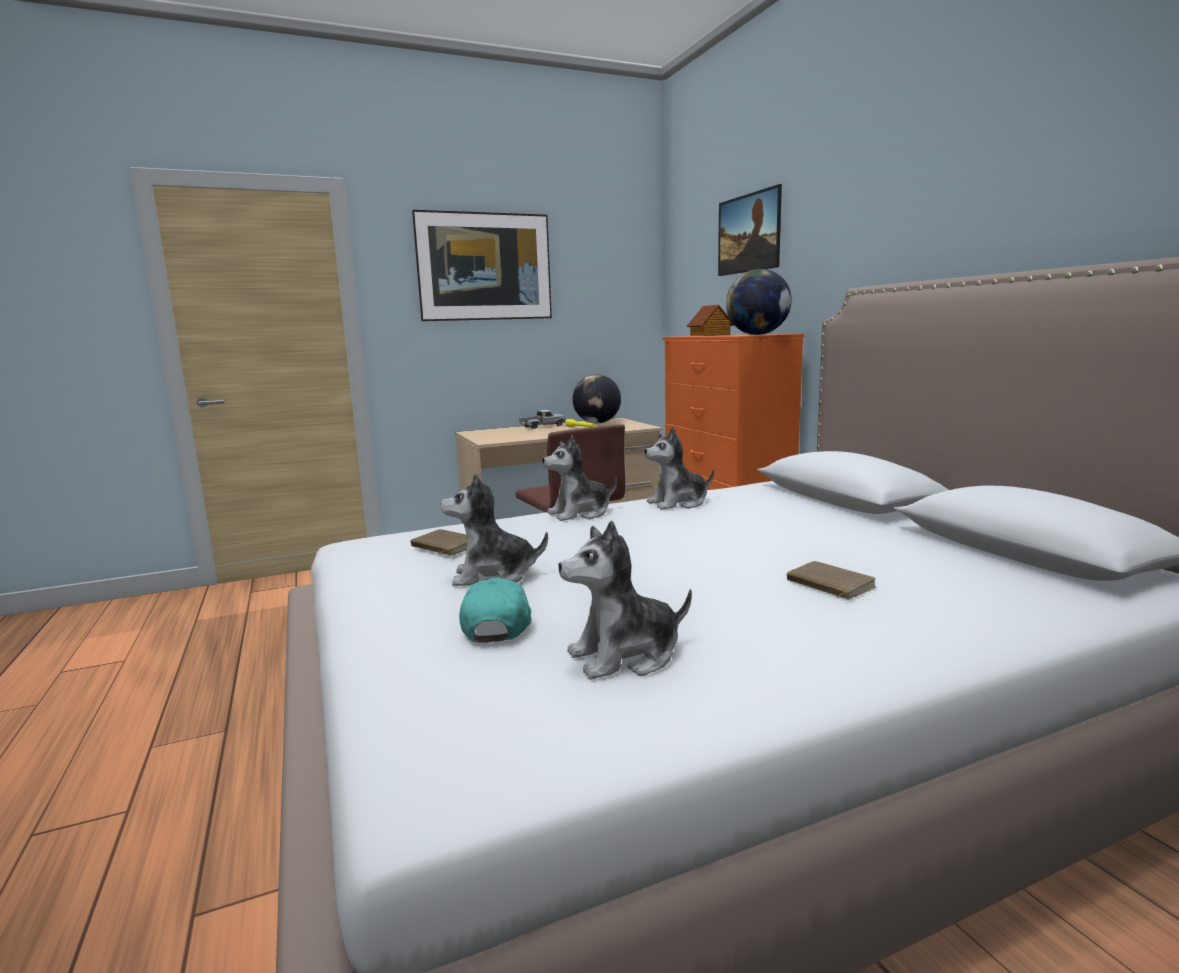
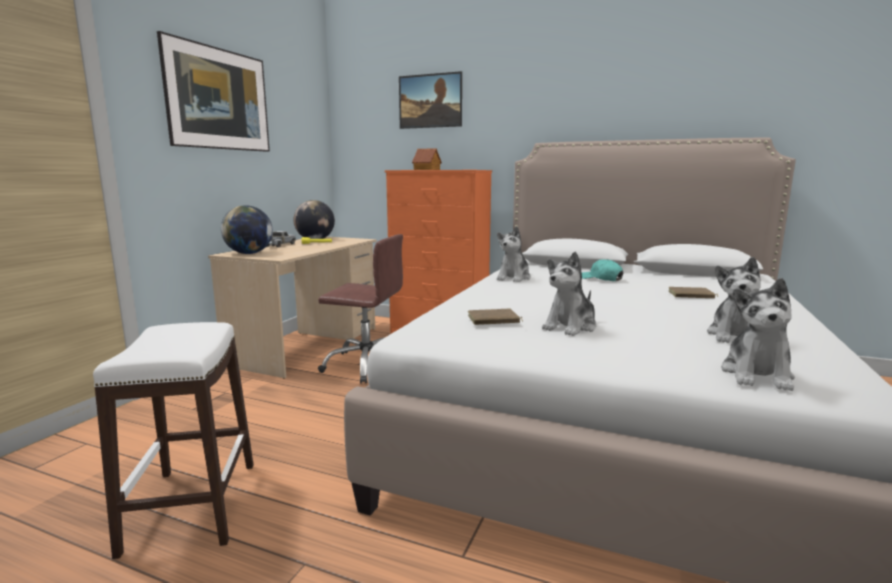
camera: 45 degrees left, 0 degrees up
turquoise cap [459,577,532,643] -> turquoise cap moved to [582,259,623,281]
plush toy [543,434,617,521] -> plush toy moved to [721,278,795,391]
globe [726,269,792,335] -> globe moved to [221,205,273,254]
none -> white stool [93,322,254,559]

